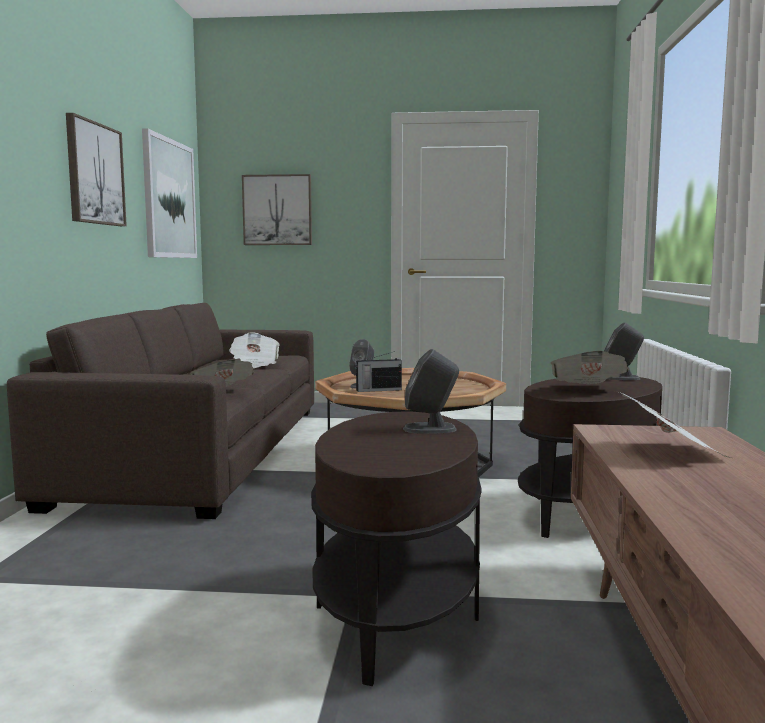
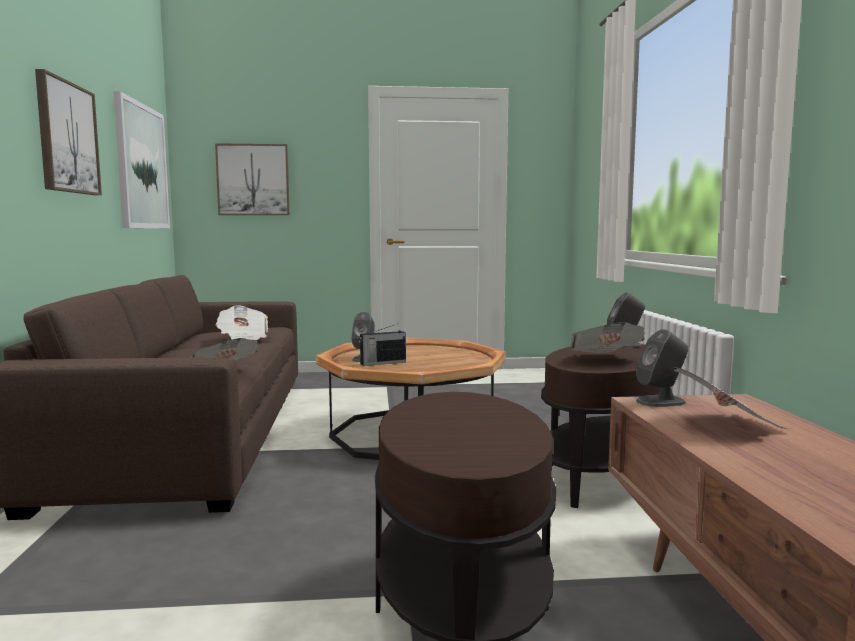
camera: 10 degrees left, 0 degrees up
grey speaker [403,349,459,434] -> grey speaker moved to [636,329,689,407]

